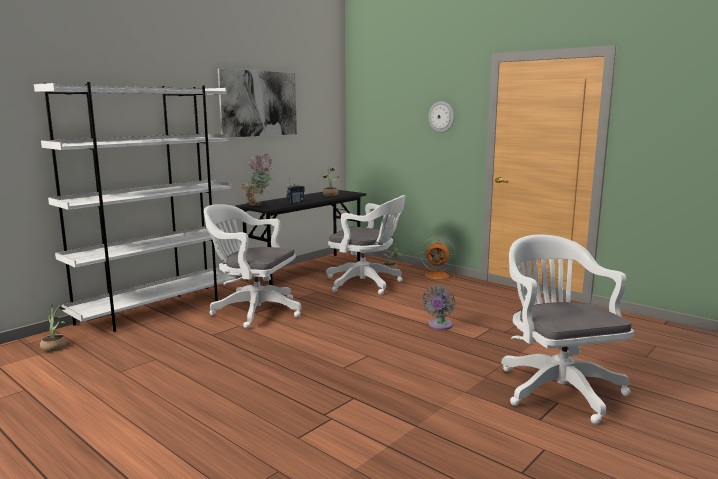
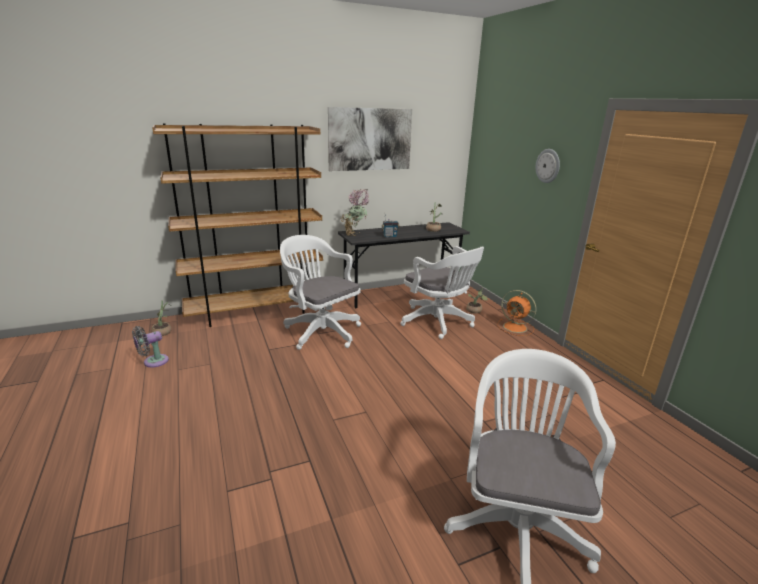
camera: 25 degrees right, 10 degrees up
white bookcase [34,82,236,332] -> brown bookcase [152,123,323,327]
grey fan [423,285,455,330] -> grey fan moved to [132,326,169,367]

